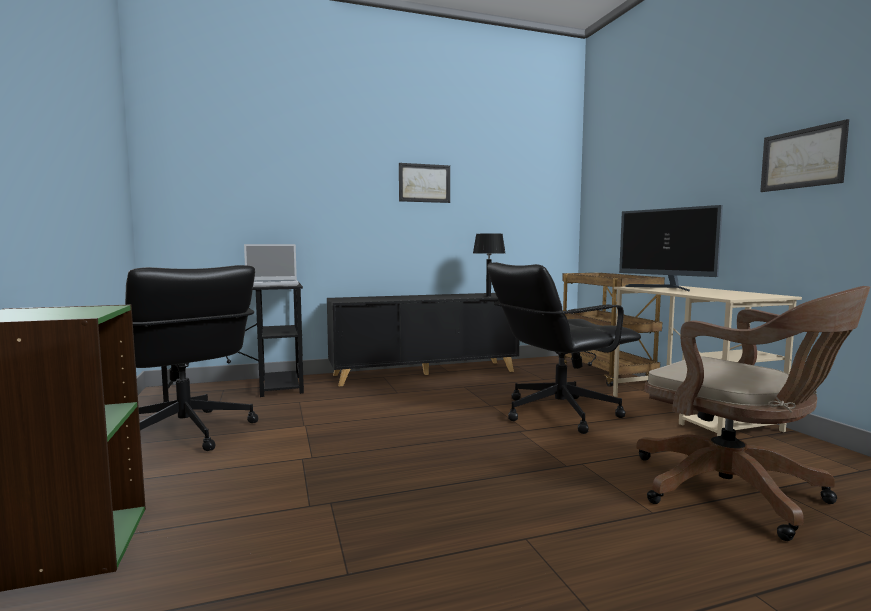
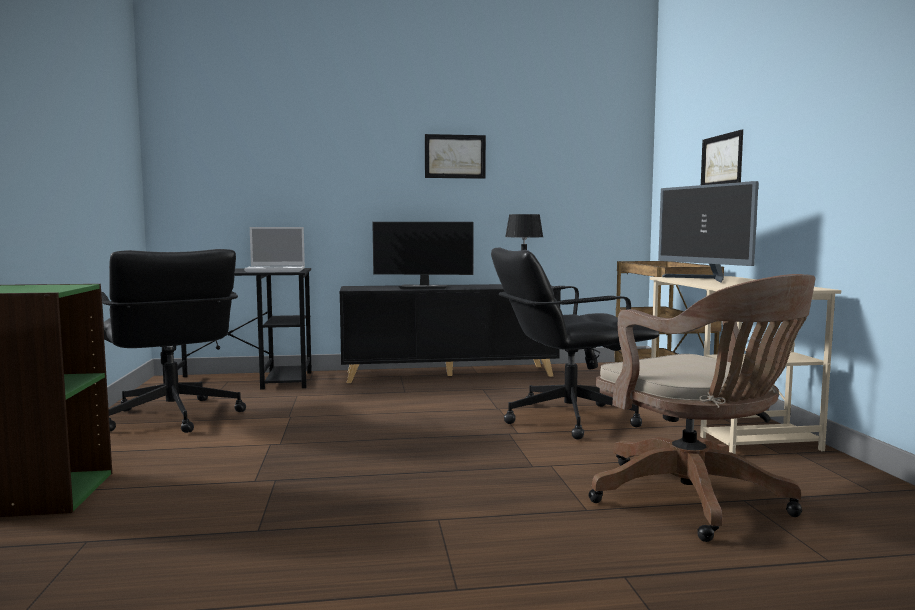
camera: 10 degrees right, 0 degrees up
picture [760,119,849,192] -> picture moved to [701,130,743,185]
none -> monitor [372,222,474,289]

